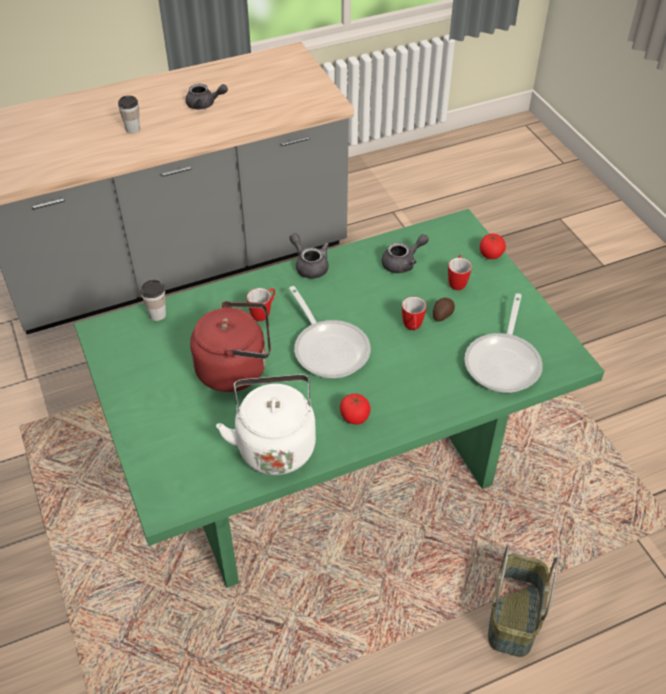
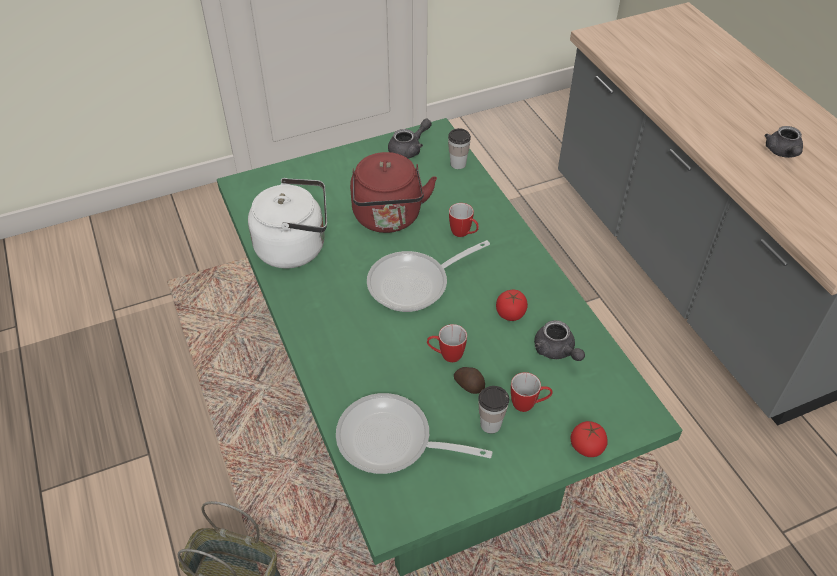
camera: 90 degrees right, 0 degrees up
cup [118,95,140,133] -> cup moved to [478,386,509,434]
grey teapot [290,233,329,279] -> grey teapot moved to [388,119,432,158]
tomato [340,394,371,425] -> tomato moved to [496,290,528,321]

